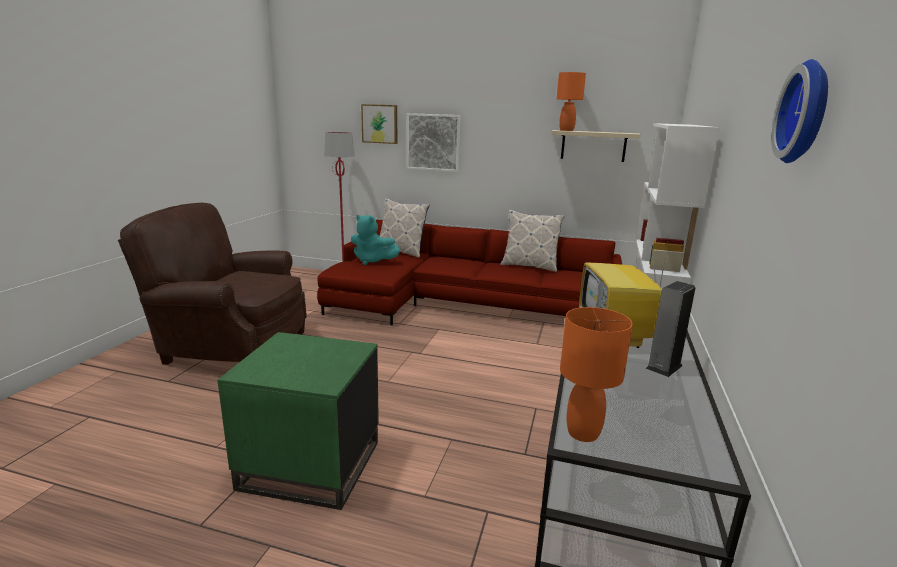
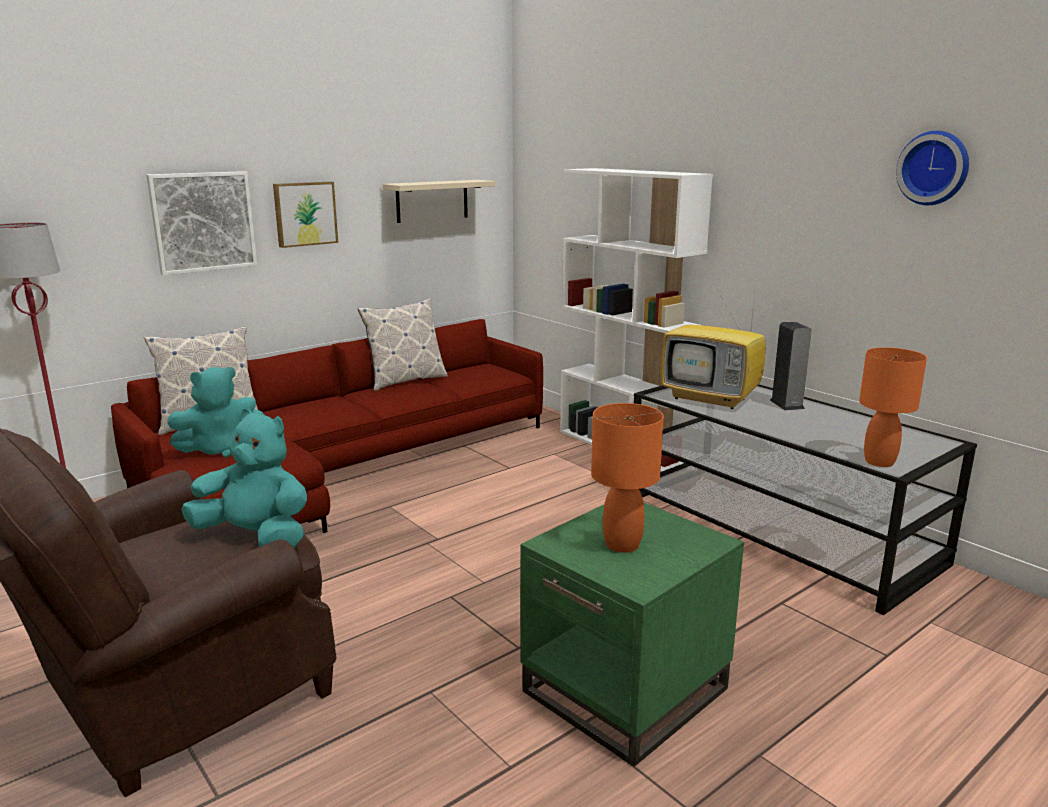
camera: 55 degrees left, 0 degrees up
picture [361,104,397,144] -> picture moved to [273,182,338,248]
orange table lamp [557,72,586,131] -> orange table lamp moved to [591,403,664,553]
none -> turquoise plush toy [181,409,307,548]

